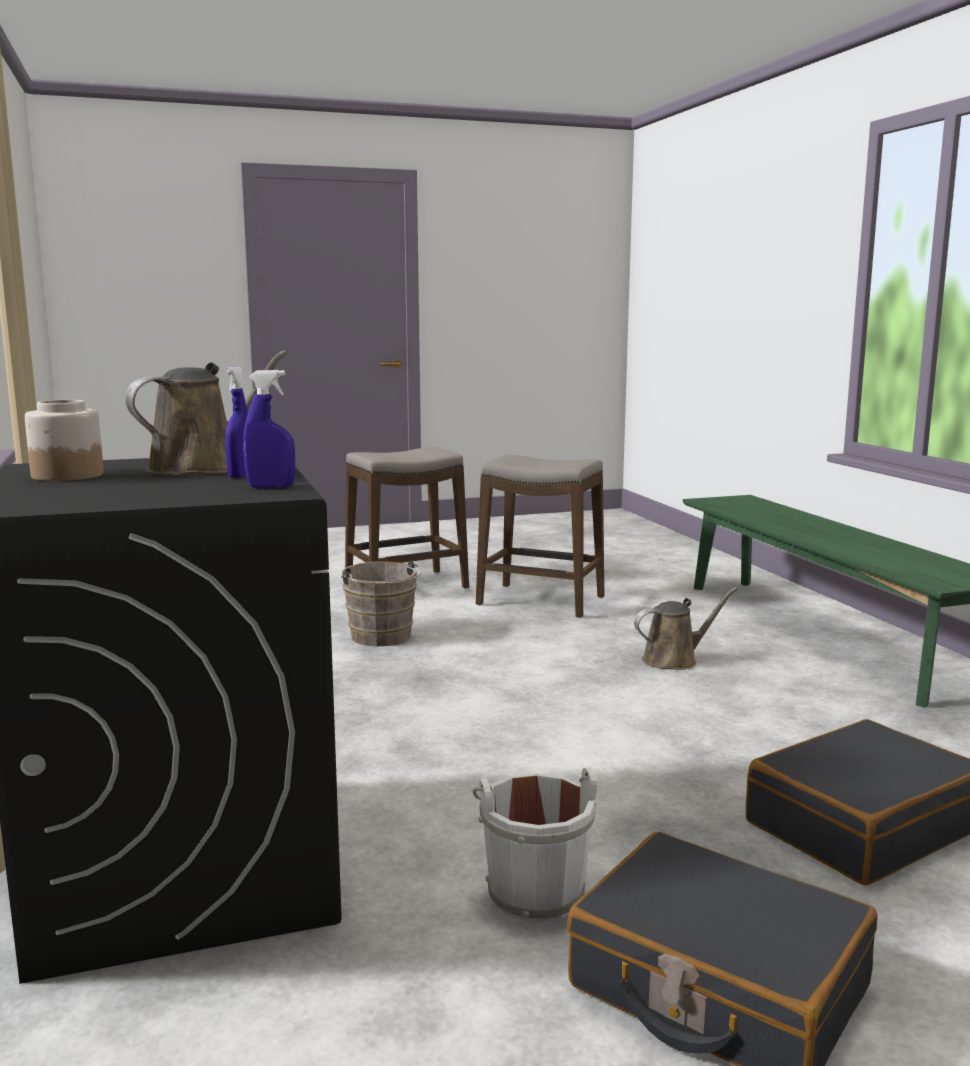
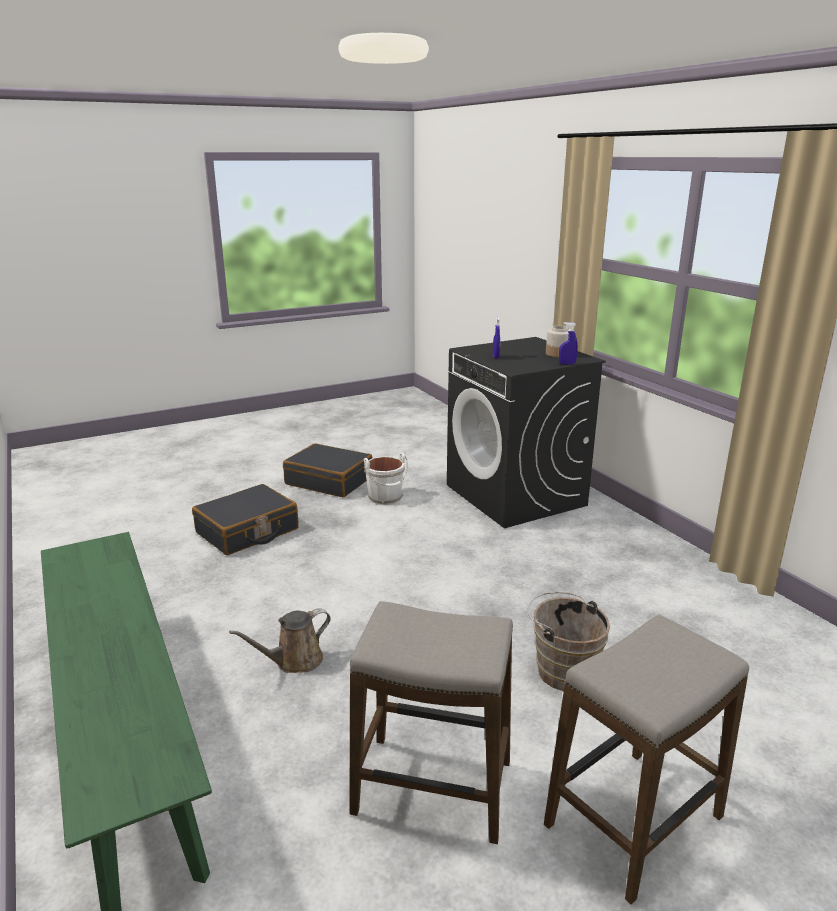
camera: 170 degrees right, 10 degrees up
brown watering can [125,351,287,476] -> none
blue spray bottle [243,370,295,488] -> blue spray bottle moved to [559,322,578,365]

